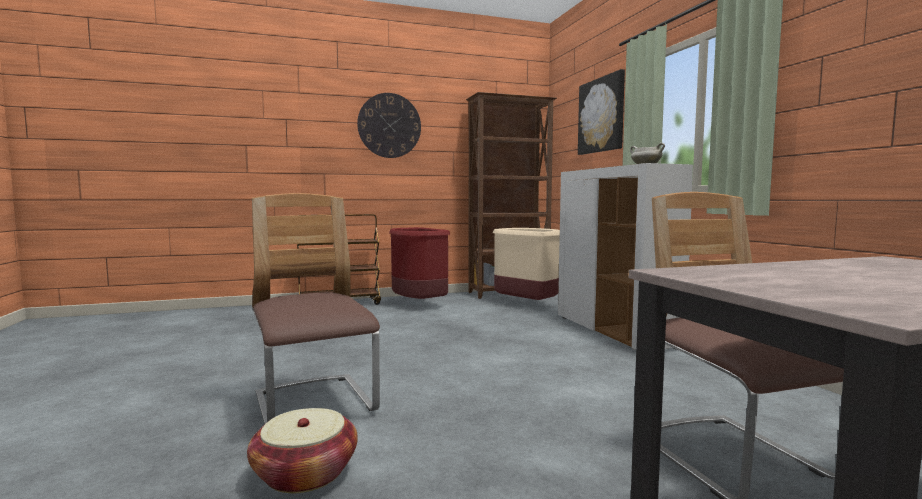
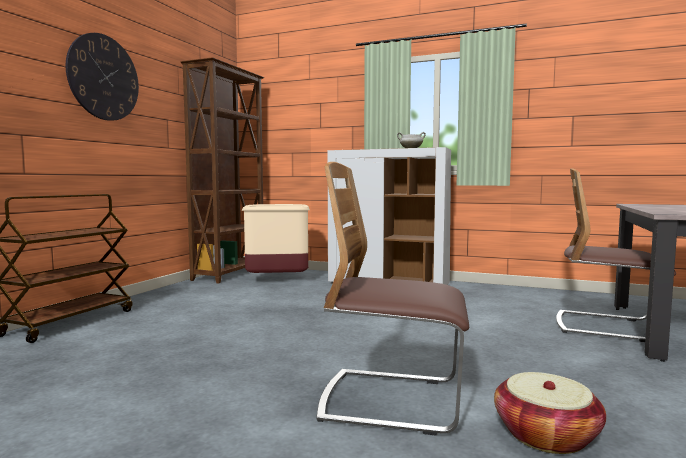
camera: 50 degrees left, 0 degrees up
red trash can [389,227,450,299] -> none
picture [578,69,625,155] -> none

